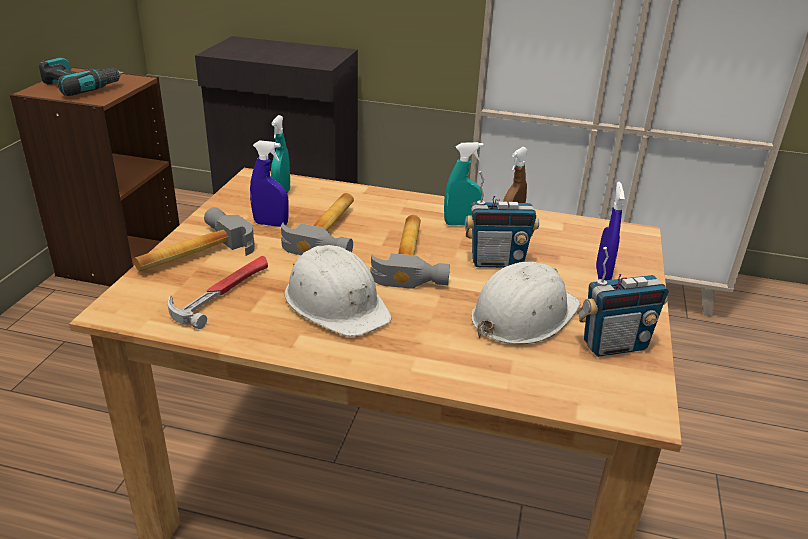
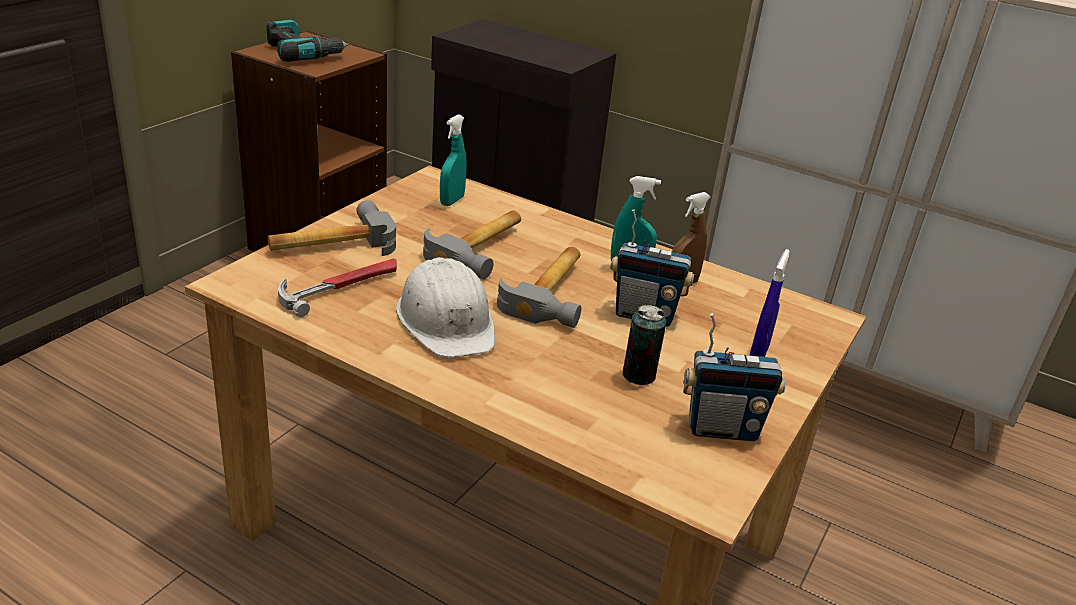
camera: 15 degrees right, 0 degrees up
blue spray bottle [250,140,289,227] -> none
white hard hat [471,262,580,344] -> can [623,305,666,385]

